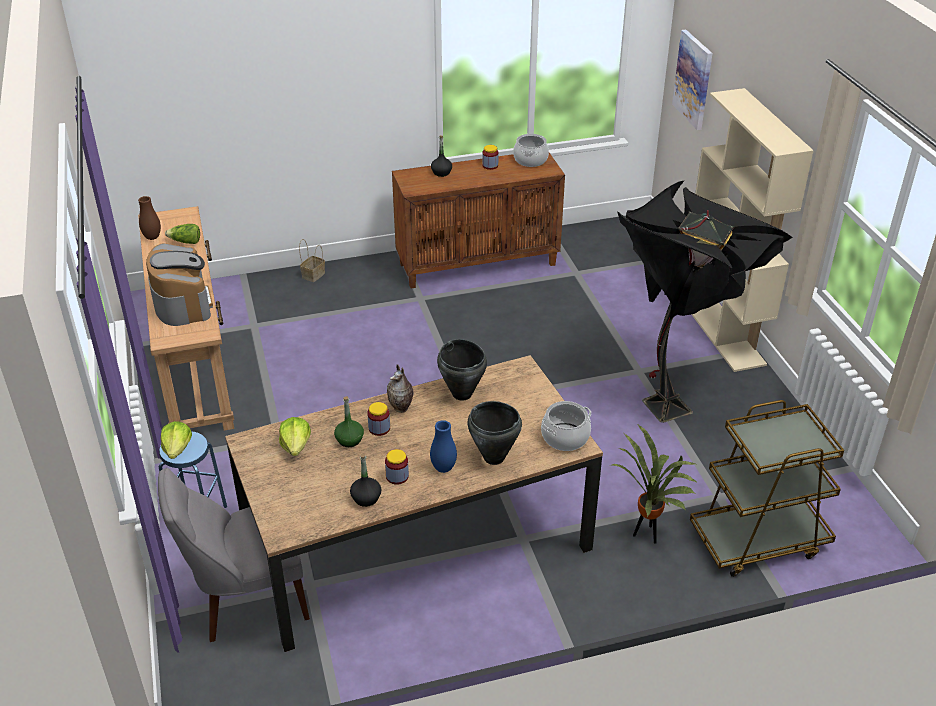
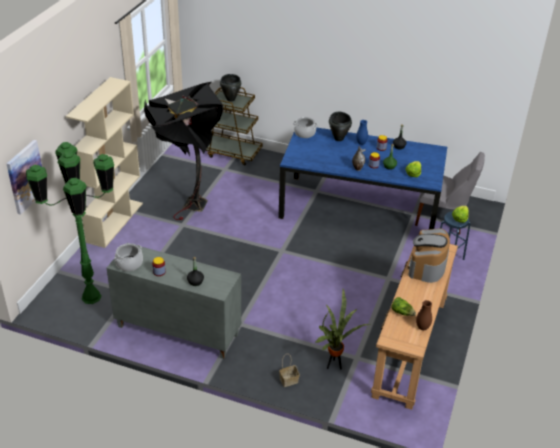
camera: 145 degrees left, 0 degrees up
brown dining table [225,355,603,652] -> blue dining table [278,128,447,229]
brown cabinet [392,153,565,289] -> grey cabinet [106,246,241,359]
black cooking pot [437,339,487,401] -> black cooking pot moved to [220,74,241,101]
potted plant [612,425,696,544] -> potted plant moved to [314,289,370,369]
none -> green floor lamp [26,142,114,304]

